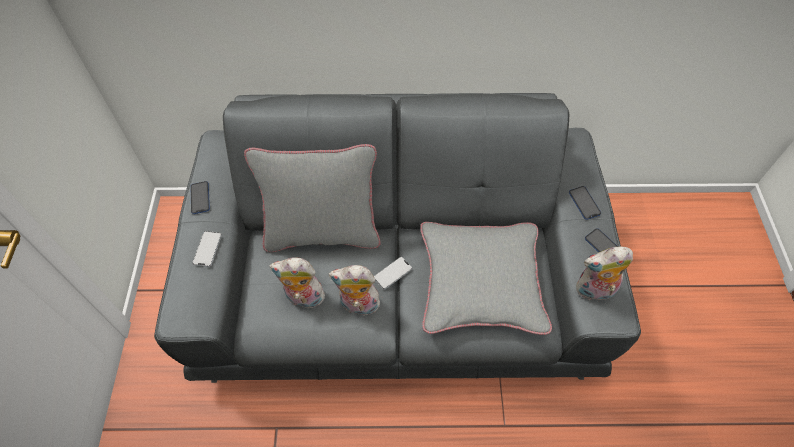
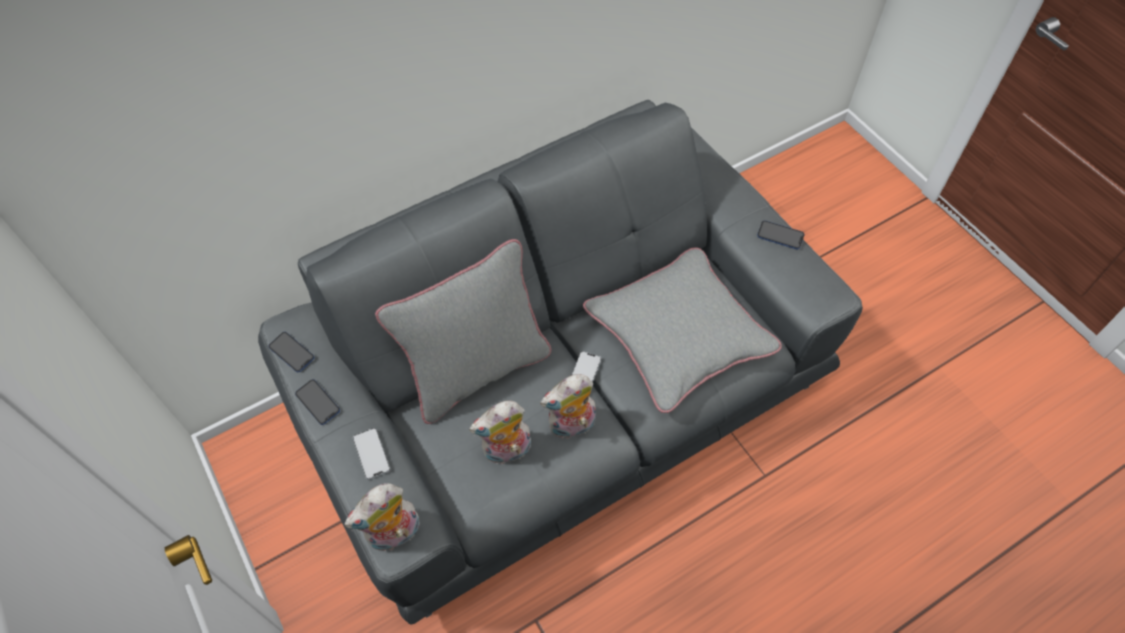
camera: 30 degrees left, 0 degrees up
phone [569,186,601,220] -> phone moved to [269,332,314,372]
plush toy [576,246,633,300] -> plush toy moved to [344,483,420,551]

